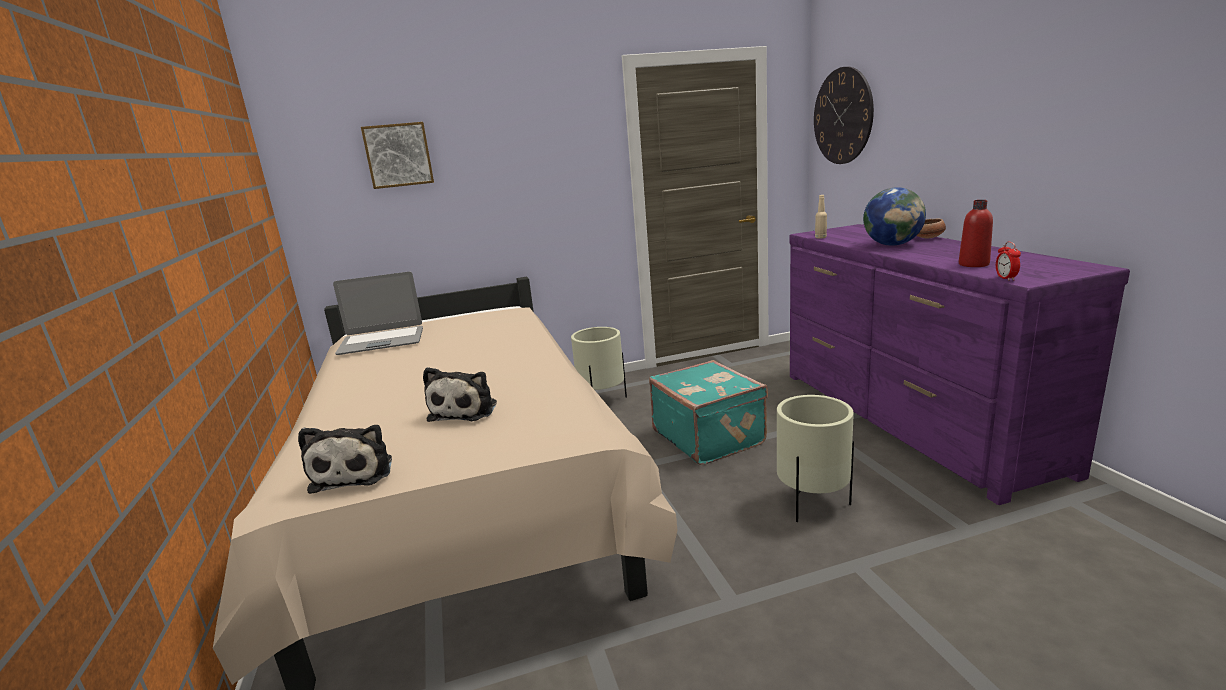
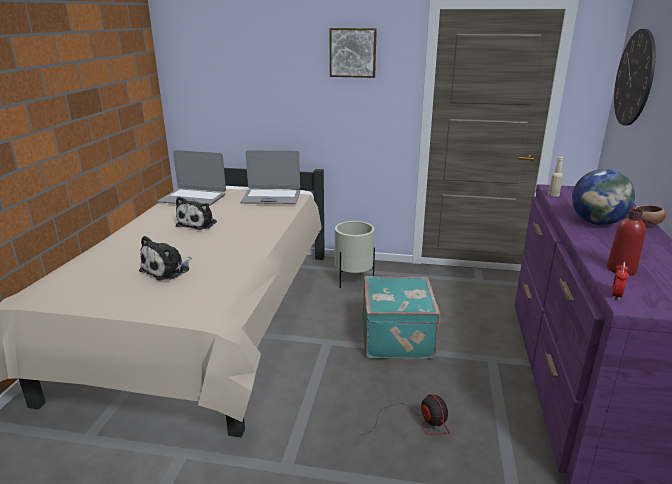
camera: 25 degrees right, 5 degrees up
plush toy [298,425,392,494] -> plush toy moved to [176,197,217,230]
picture [361,122,434,189] -> picture moved to [330,28,377,78]
beige planter [777,395,854,522] -> fan [360,394,450,436]
none -> laptop [241,150,300,204]

